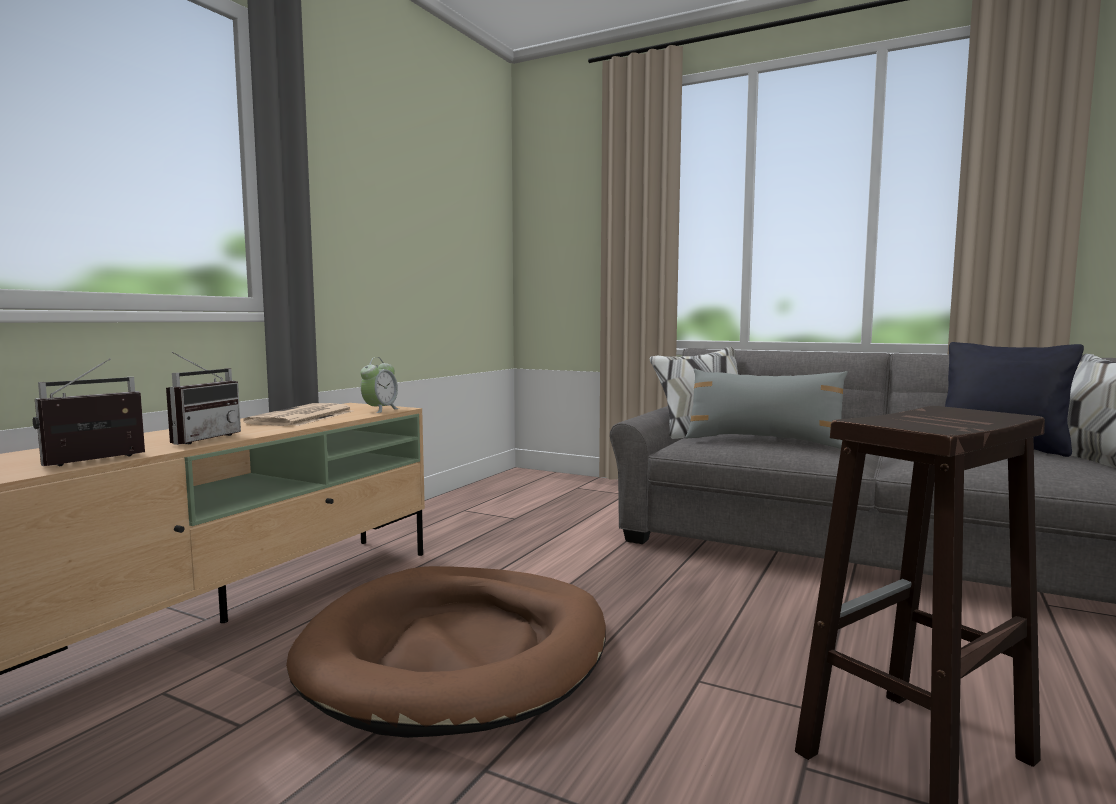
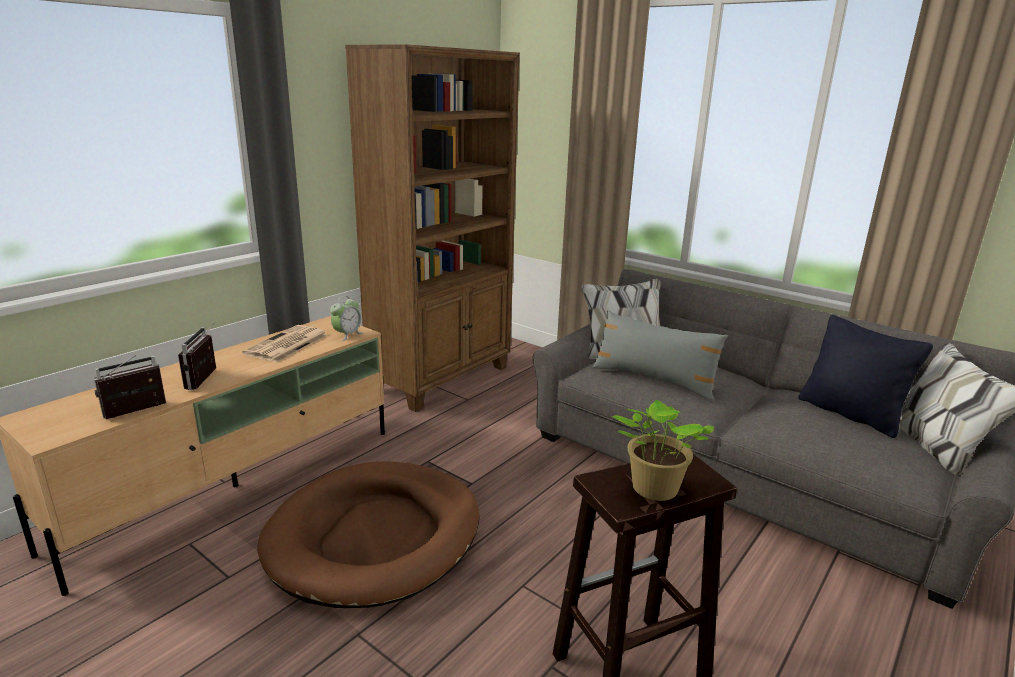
camera: 10 degrees right, 15 degrees up
radio [166,352,241,445] -> radio turned 150 degrees clockwise [178,322,216,390]
none -> brown bookcase [345,44,520,412]
none -> potted plant [612,400,714,501]

